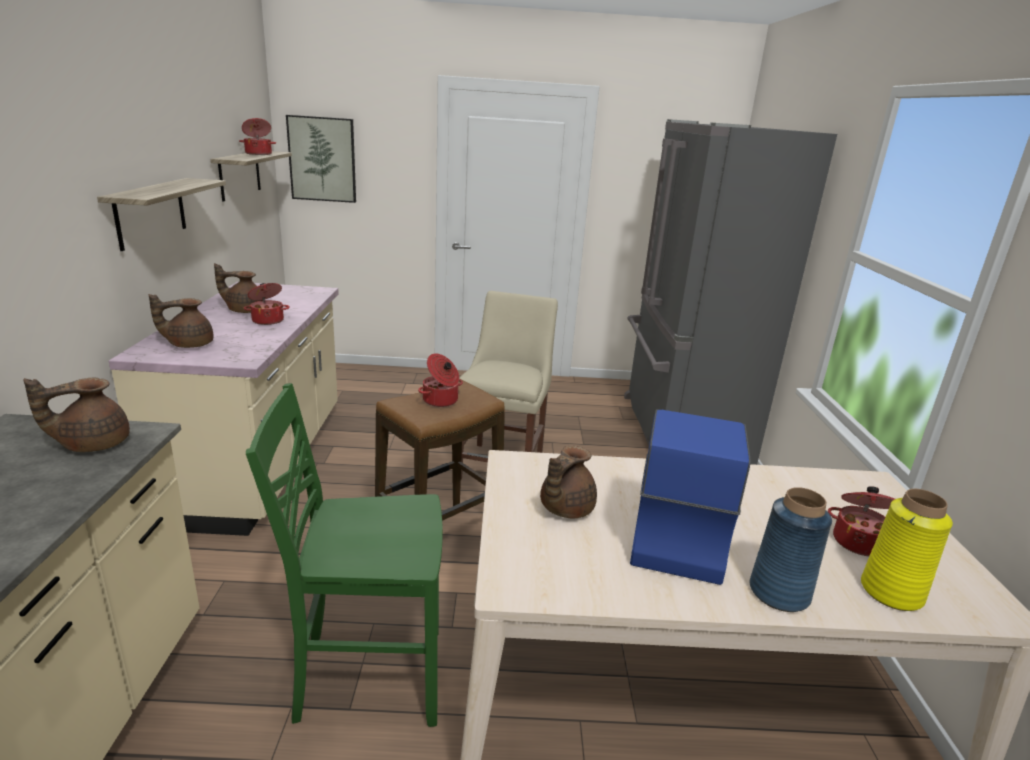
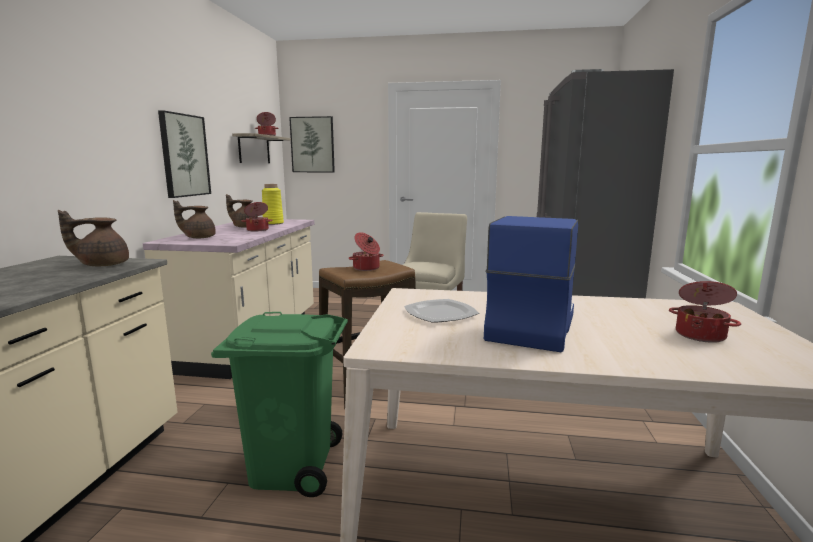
camera: 10 degrees right, 10 degrees down
shelf [97,178,226,251] -> picture [158,110,211,198]
green chair [246,383,443,727] -> green trash can [211,312,348,497]
brown teapot [540,446,597,518] -> plate [404,299,479,323]
blue vase [750,487,832,612] -> none
yellow vase [861,489,953,611] -> yellow vase moved to [262,184,284,225]

